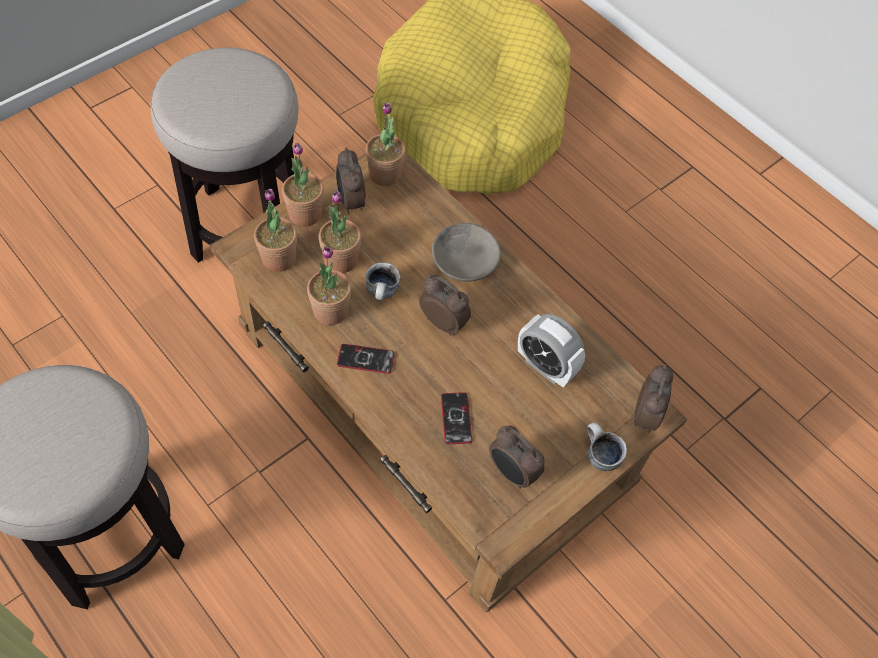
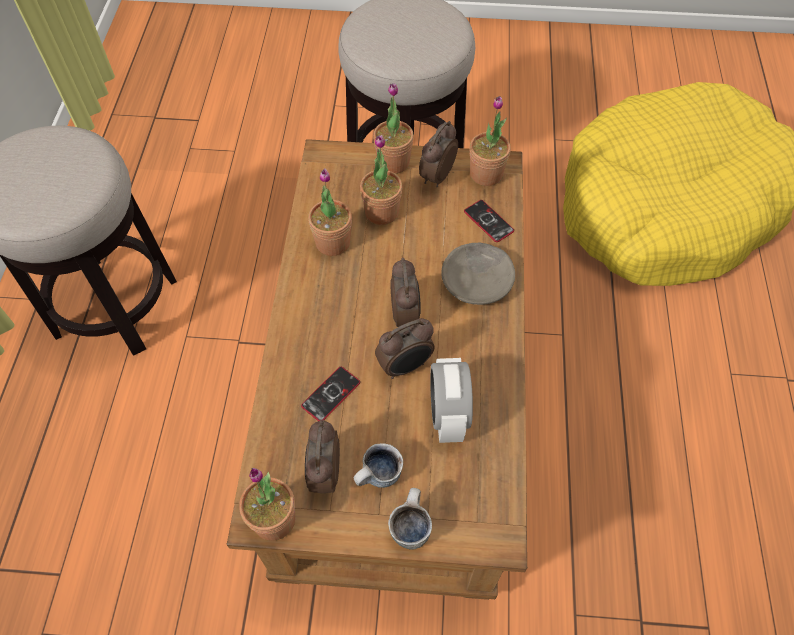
camera: 50 degrees right, 0 degrees up
potted plant [254,189,297,272] -> potted plant moved to [239,468,295,541]
phone [337,344,395,374] -> phone moved to [464,200,514,242]
mug [366,262,400,300] -> mug moved to [354,443,403,488]
alarm clock [634,364,673,433] -> alarm clock moved to [375,318,435,379]

